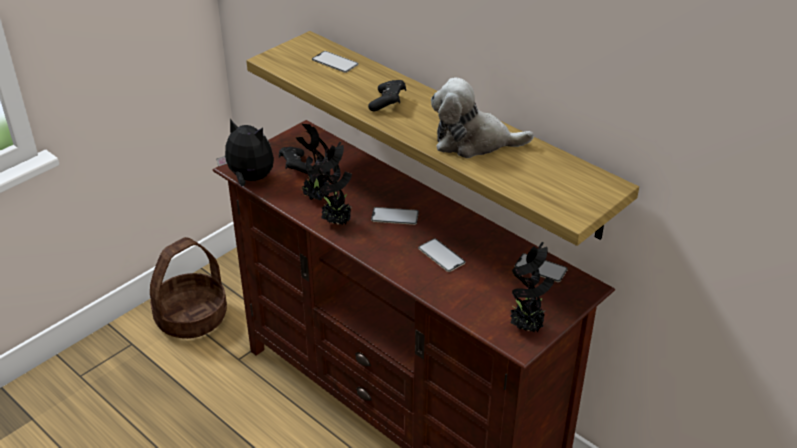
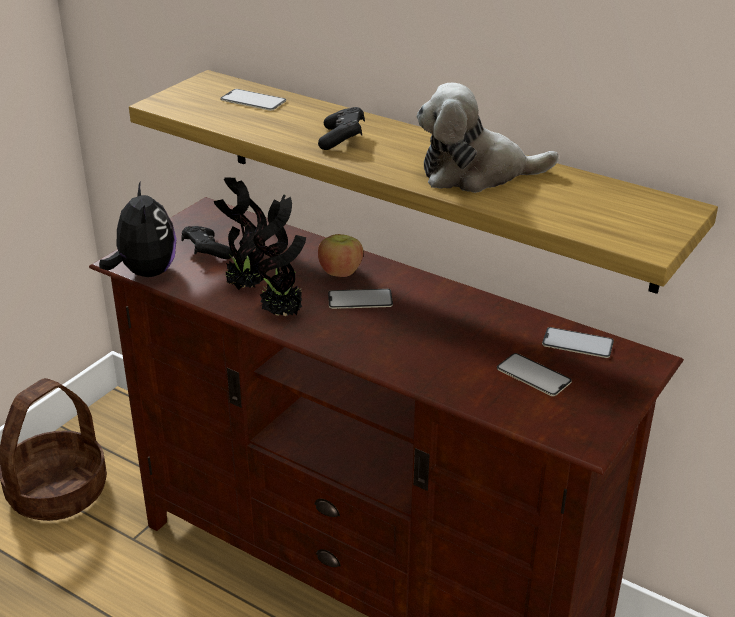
camera: 10 degrees left, 5 degrees down
plush toy [216,119,274,186] -> plush toy turned 60 degrees clockwise [99,180,176,277]
phone [418,239,465,272] -> phone moved to [497,353,572,396]
potted plant [511,242,555,333] -> none
none -> apple [318,234,363,277]

